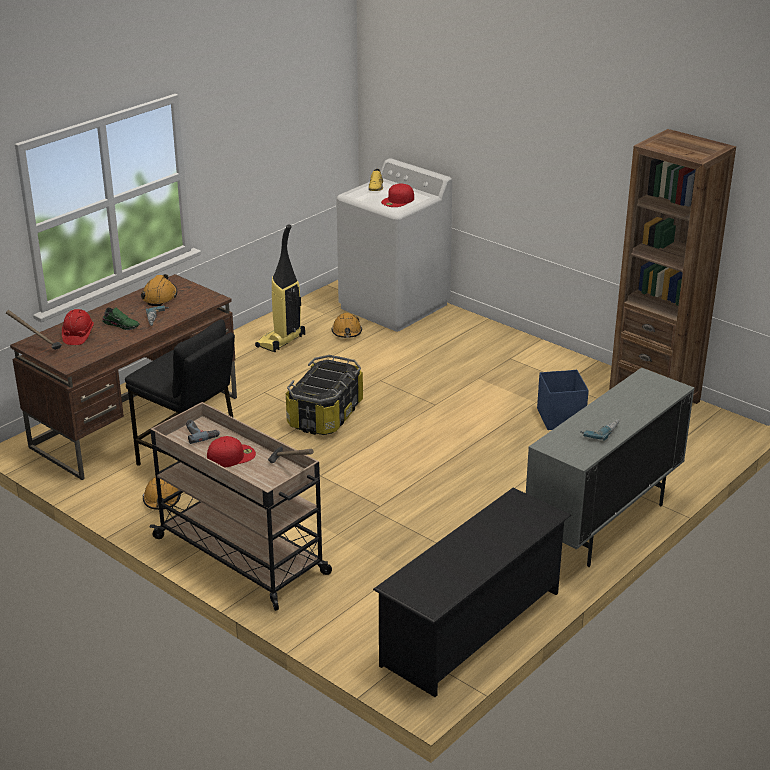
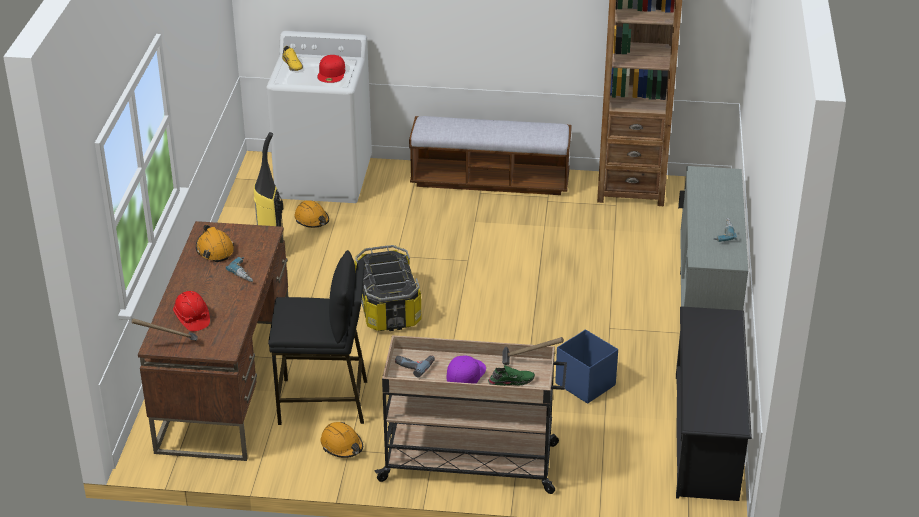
camera: 35 degrees left, 5 degrees up
green shoe [102,308,139,330] -> green shoe moved to [488,365,535,386]
red cap [207,436,256,467] -> purple cap [447,355,486,384]
blue storage box [537,370,589,430] -> blue storage box moved to [555,330,618,404]
none -> bench [409,116,572,195]

